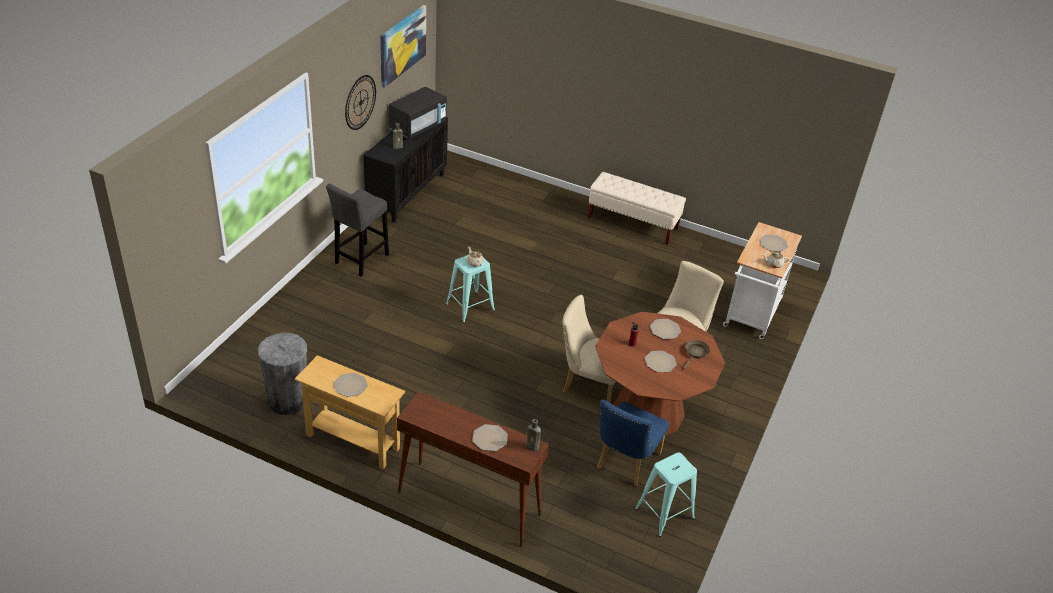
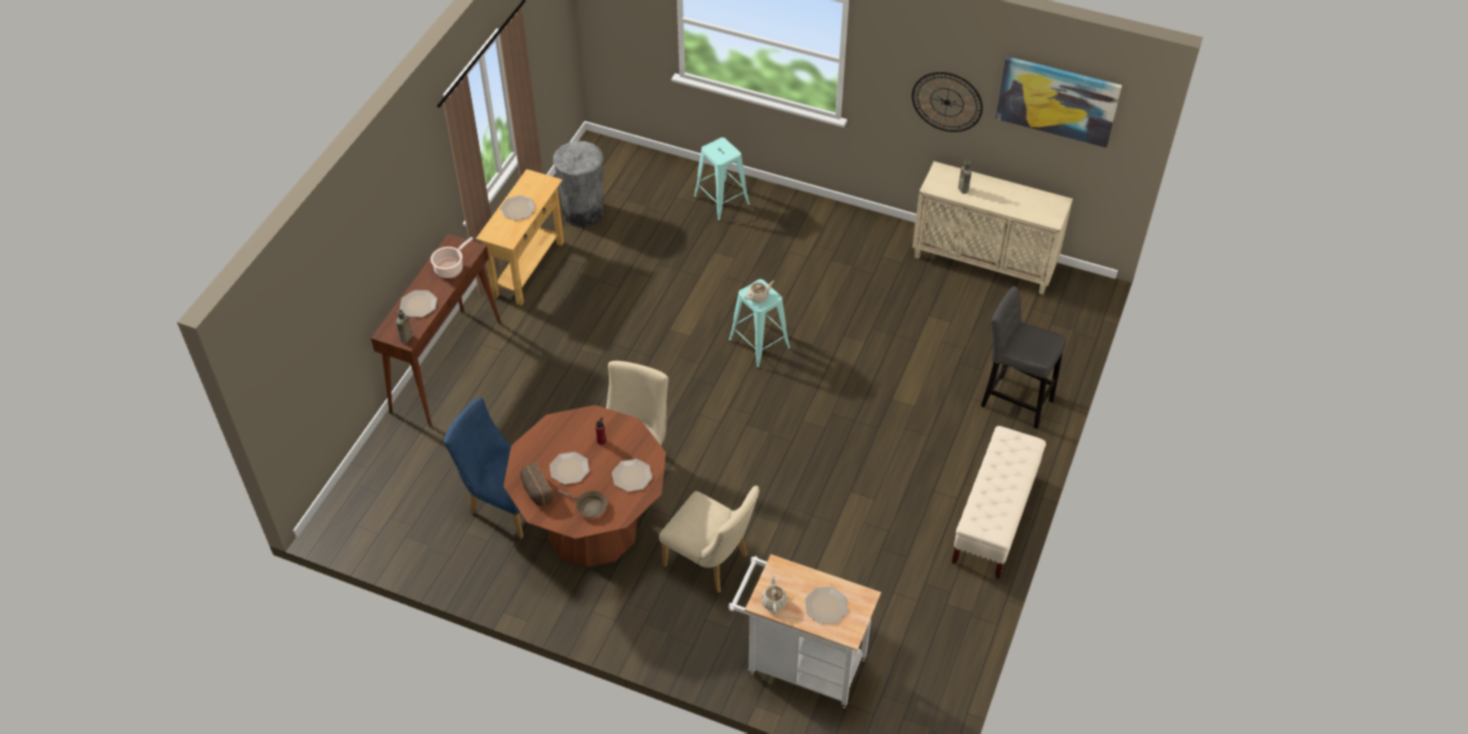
camera: 90 degrees right, 10 degrees up
grey stool [326,184,389,277] -> grey stool moved to [981,286,1066,429]
black cabinet [364,117,448,223] -> beige cabinet [912,161,1073,294]
black microwave [389,87,447,139] -> none
turquoise stool [635,453,697,537] -> turquoise stool moved to [693,137,750,221]
none -> cooking pot [431,237,473,278]
none -> bread [520,462,554,505]

